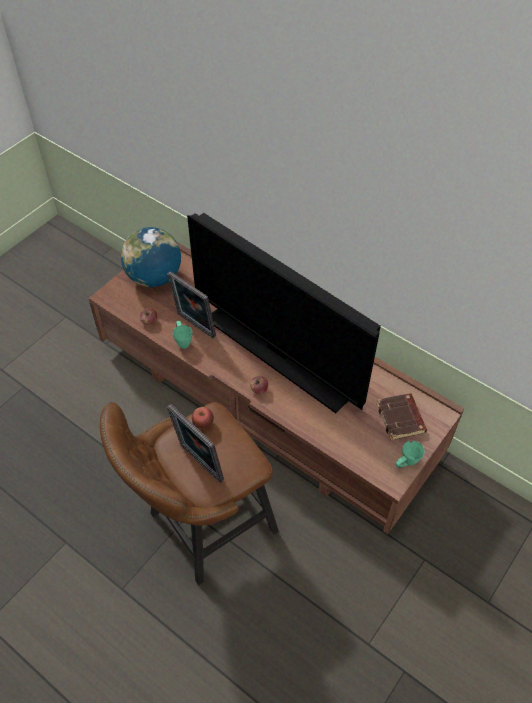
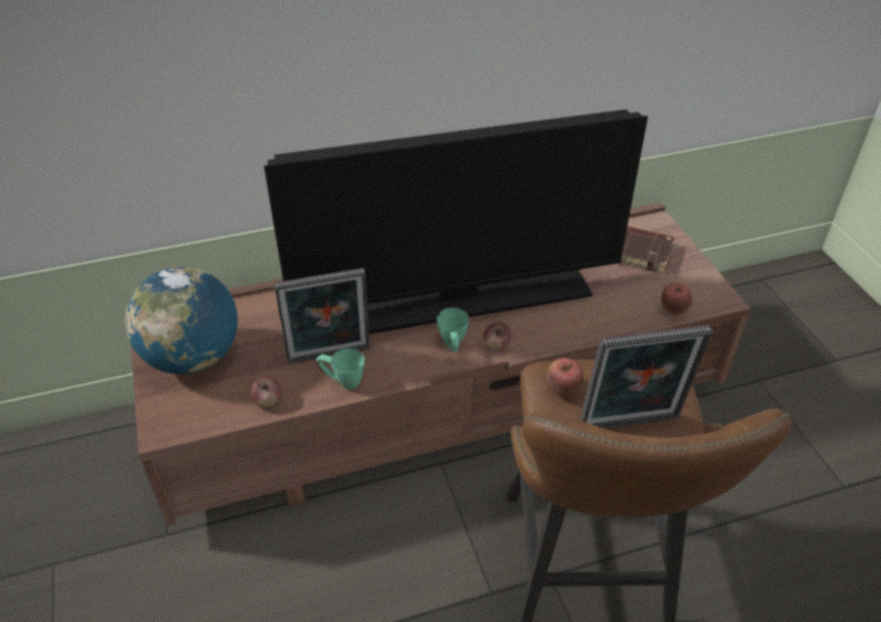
camera: 55 degrees left, 10 degrees down
green mug [396,441,425,468] -> green mug moved to [437,308,469,352]
none -> apple [661,283,692,315]

